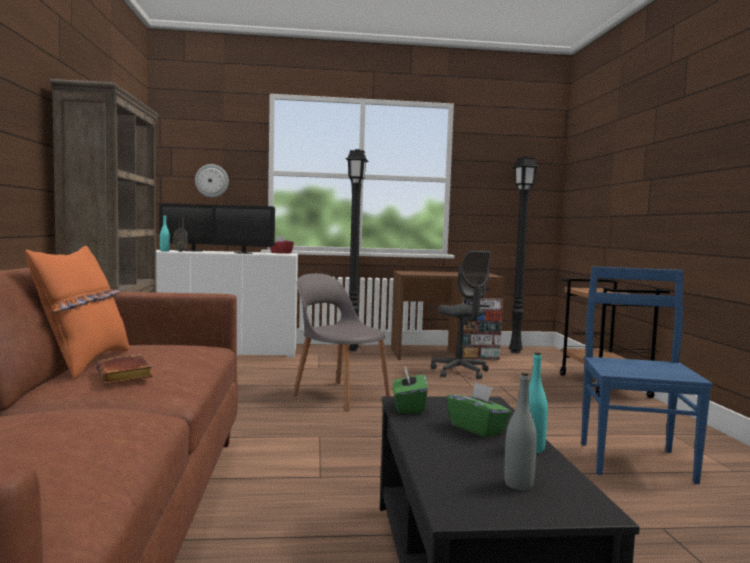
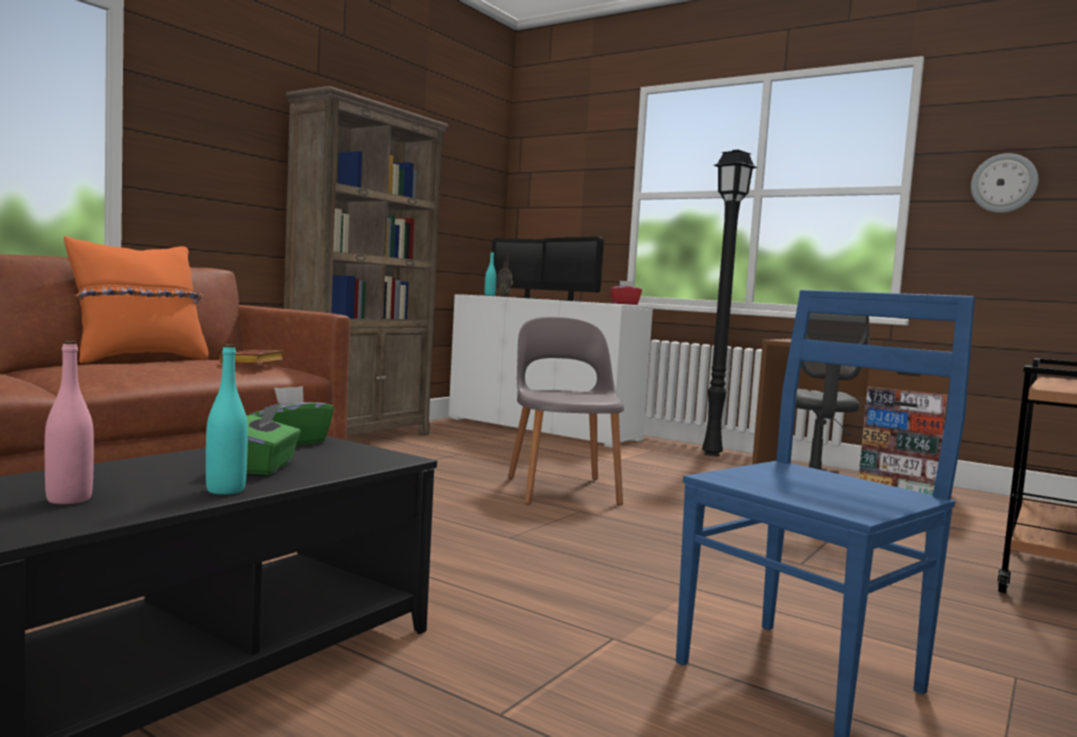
camera: 40 degrees right, 0 degrees up
brown book [96,355,153,384] -> brown book moved to [219,350,284,364]
wall clock [195,164,229,198] -> wall clock moved to [971,153,1038,213]
grey bottle [504,372,537,490] -> pink bottle [45,341,94,504]
black floor lamp [509,156,539,353] -> none

